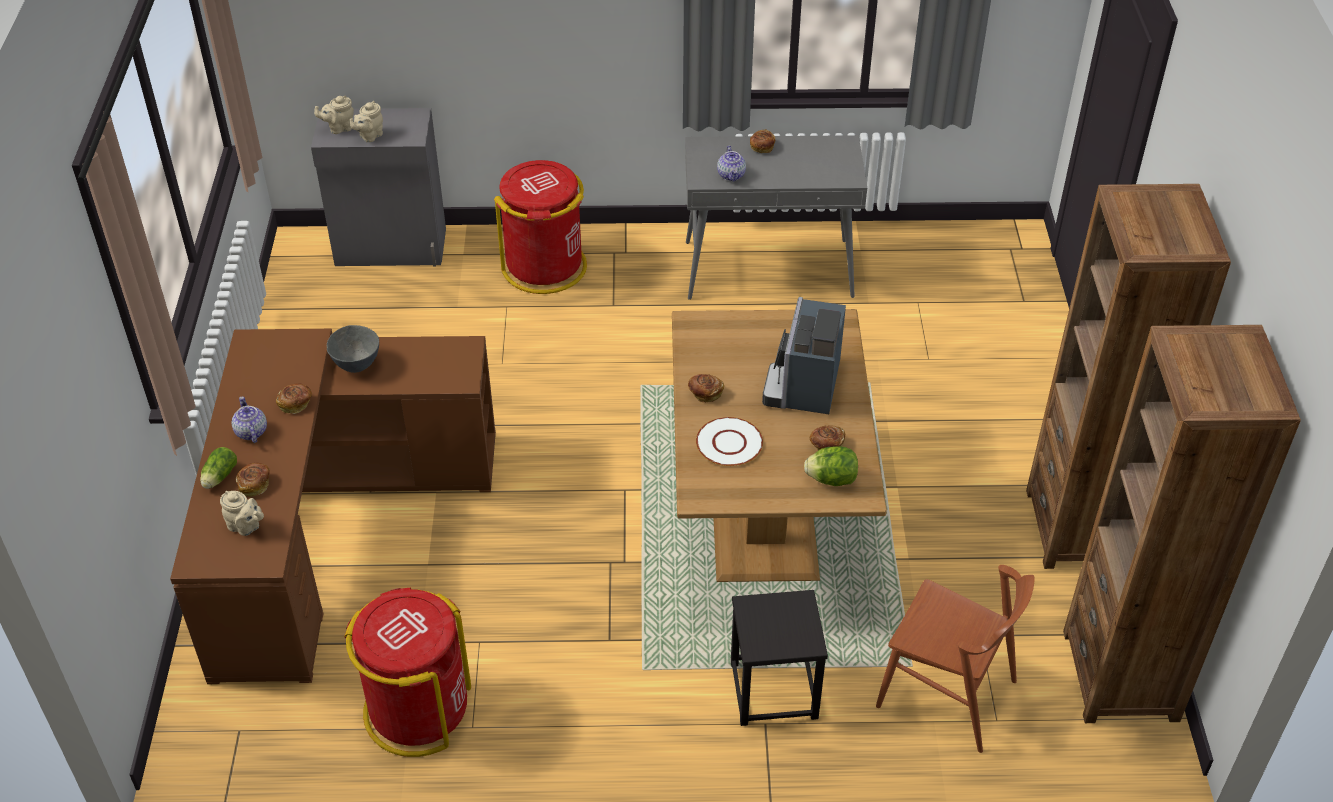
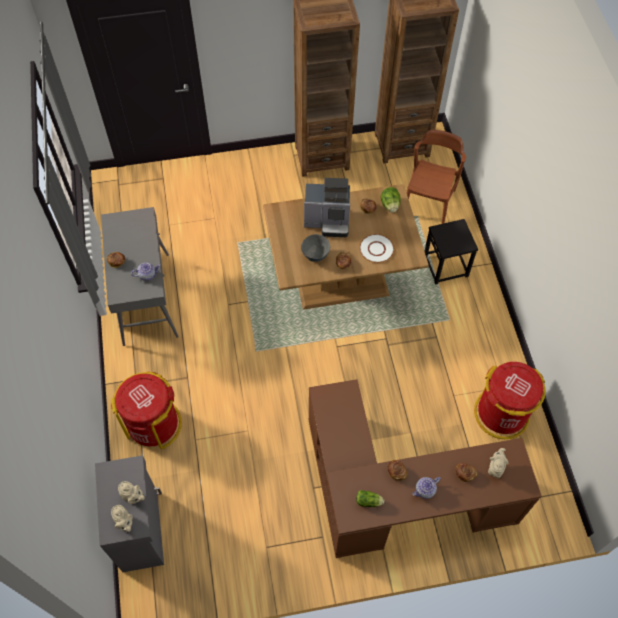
camera: 100 degrees left, 15 degrees up
lettuce [200,447,237,489] -> lettuce moved to [356,490,384,507]
grey bowl [327,325,379,373] -> grey bowl moved to [301,234,330,262]

